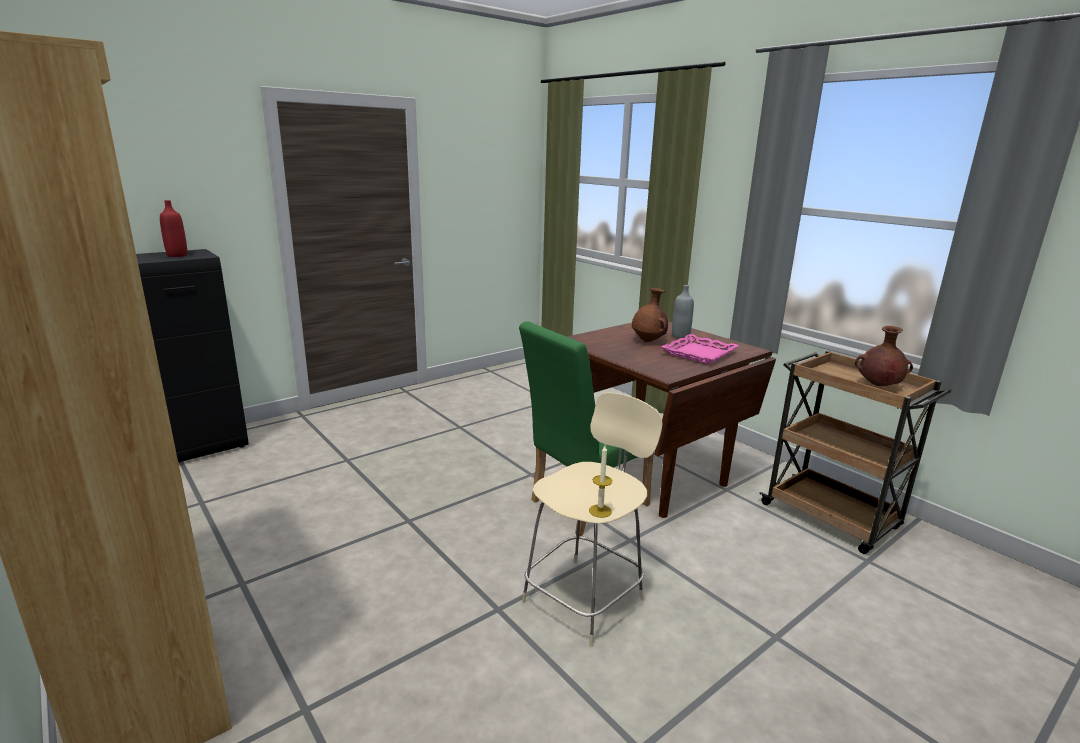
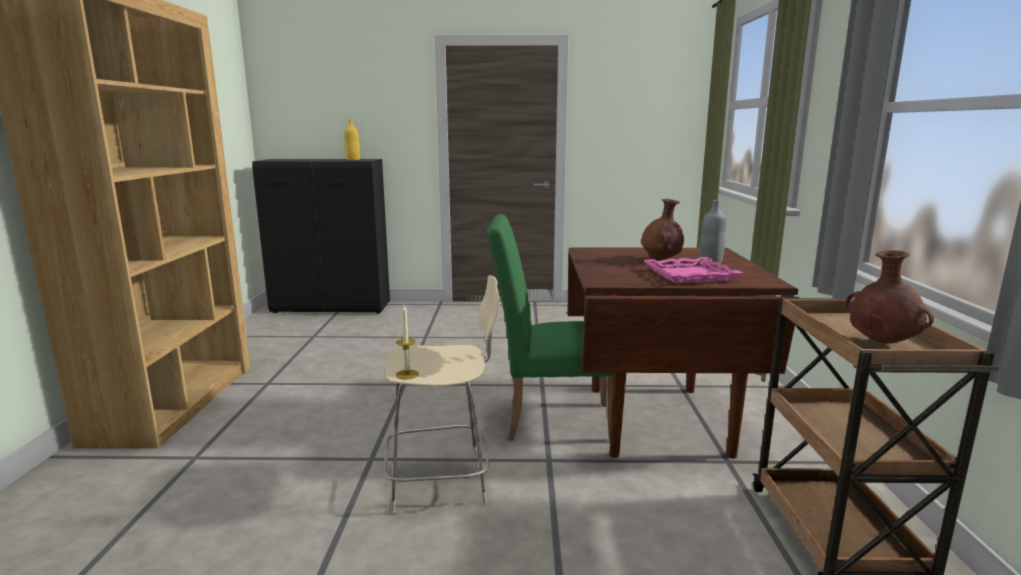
camera: 40 degrees right, 5 degrees down
red bottle [160,200,187,257] -> yellow bottle [344,119,360,160]

